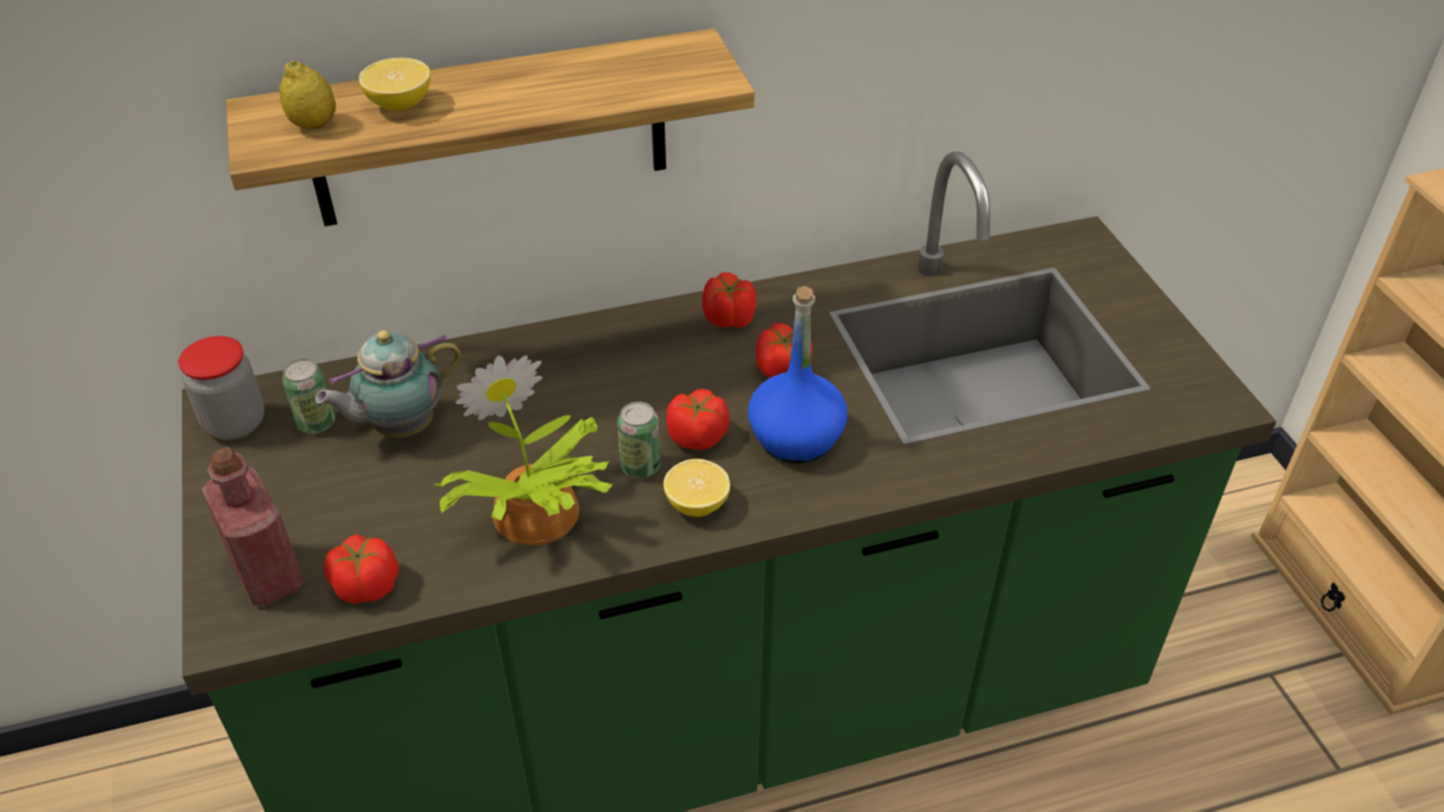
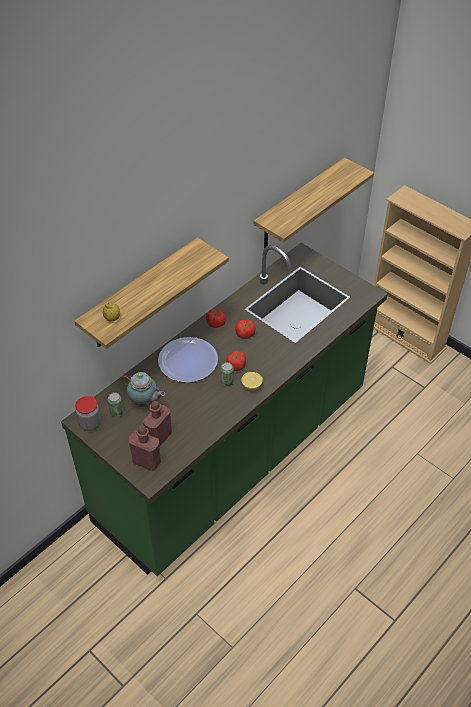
camera: 30 degrees left, 5 degrees up
teapot [315,330,461,438] -> teapot turned 90 degrees counterclockwise [121,372,165,407]
tomato [324,534,399,604] -> none
lemon [359,58,431,111] -> none
potted plant [434,355,614,545] -> none
blue bottle [748,286,847,463] -> none
none -> red bottle [143,401,172,446]
none -> plate [158,337,218,383]
none -> shelf [254,157,374,248]

